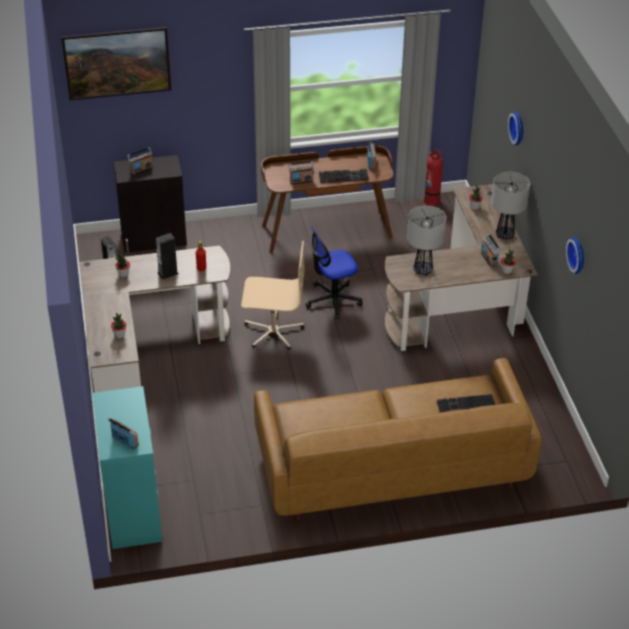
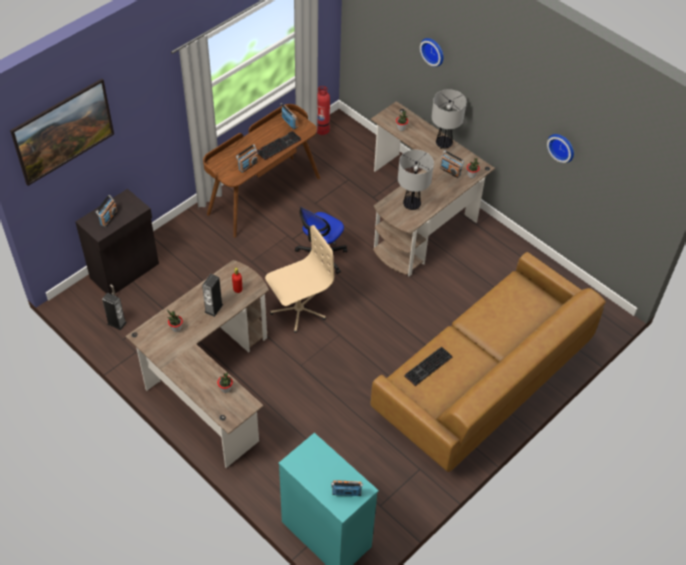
camera: 35 degrees left, 10 degrees up
keyboard [437,394,496,413] -> keyboard moved to [404,347,452,386]

